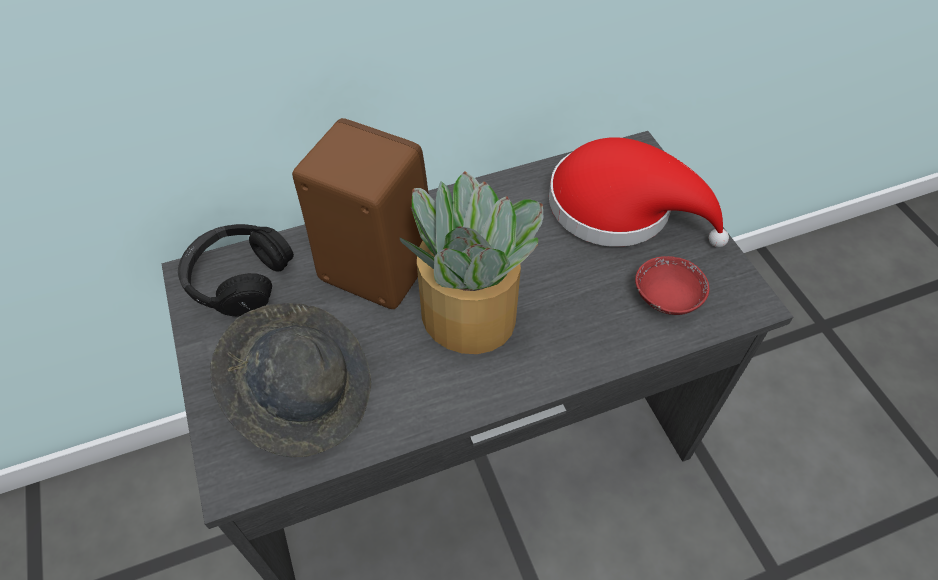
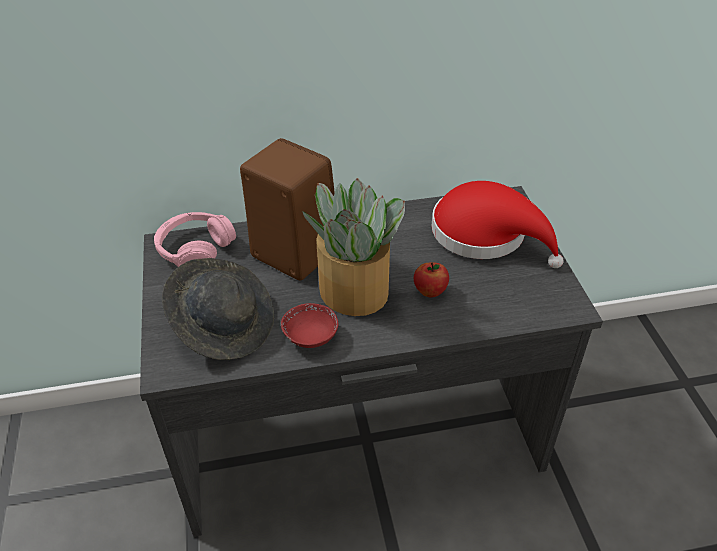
camera: 10 degrees right, 10 degrees down
black headphones [178,224,294,316] -> pink headphones [154,212,236,267]
red bowl [635,256,709,315] -> red bowl moved to [281,303,338,348]
none -> apple [414,262,449,297]

